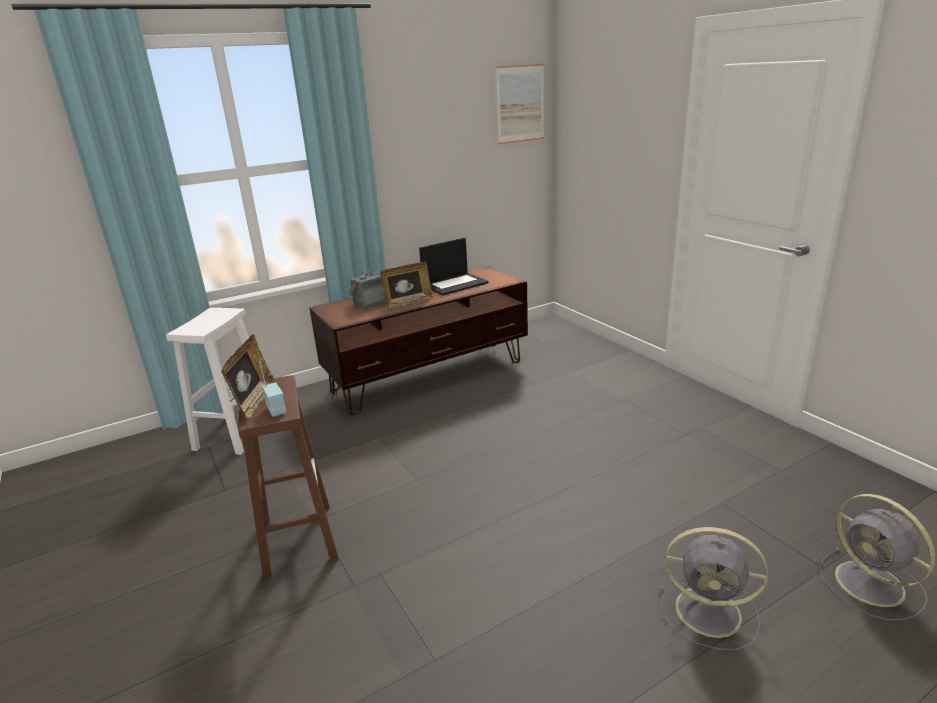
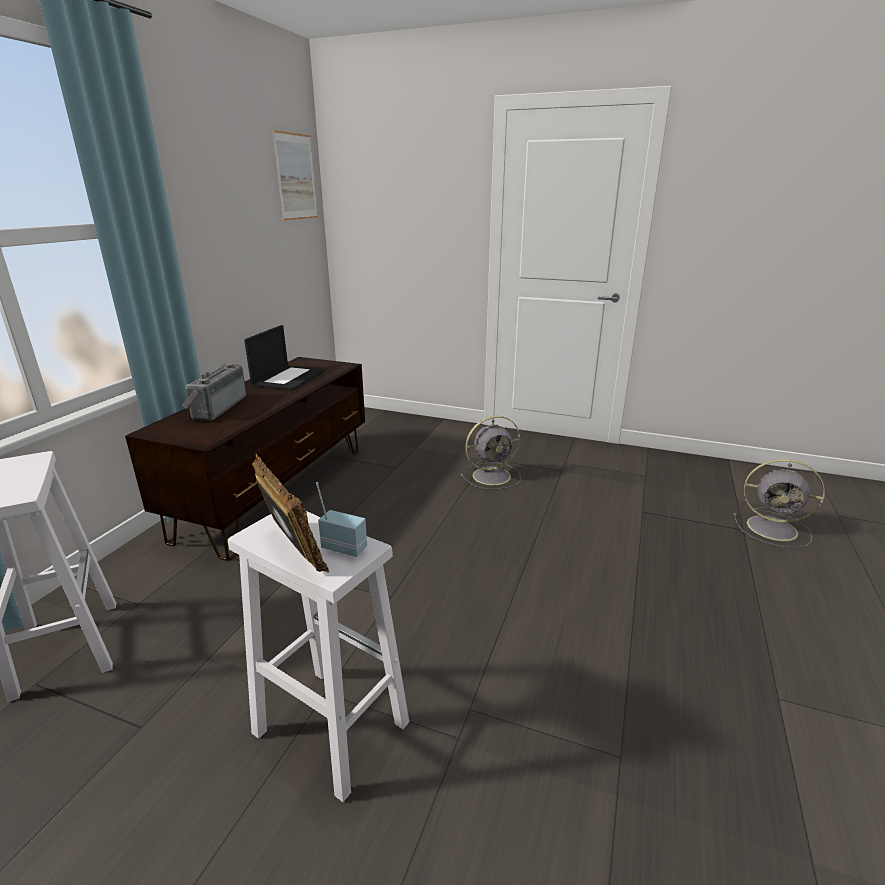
camera: 40 degrees left, 0 degrees up
brown stool [238,375,339,580] -> white stool [228,511,409,802]
picture frame [380,262,433,308] -> none
grey fan [660,527,768,651] -> grey fan moved to [460,416,521,489]

